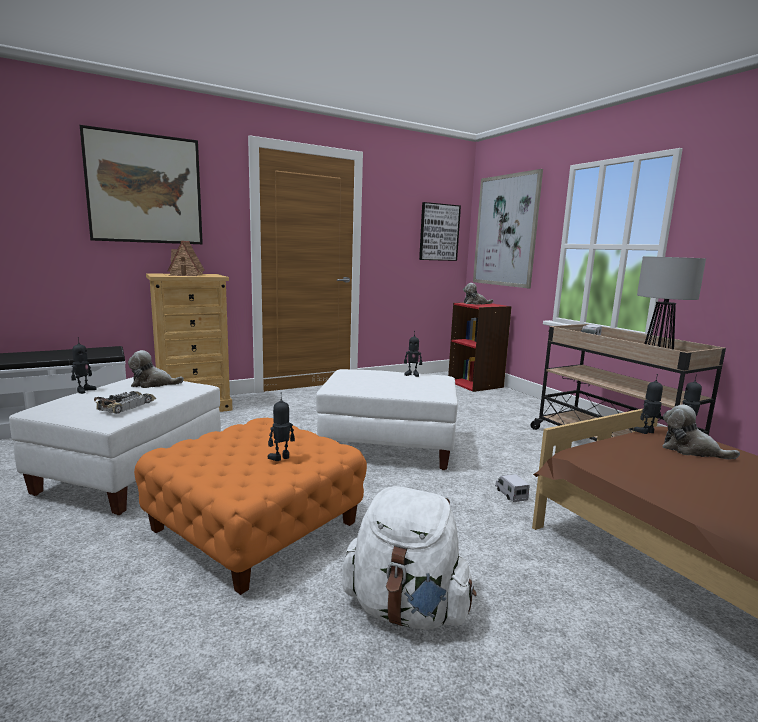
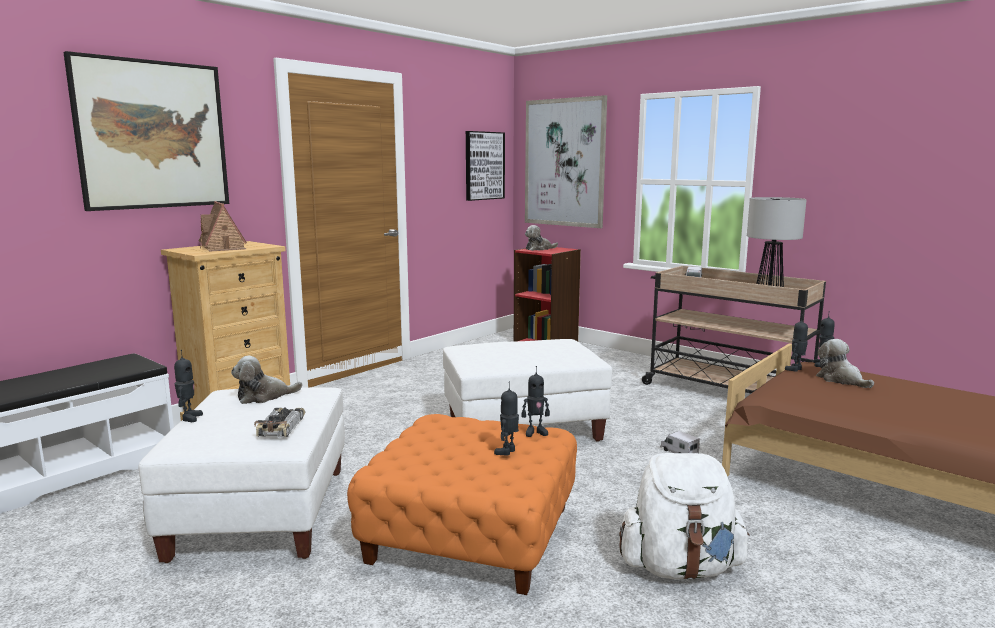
camera: 20 degrees left, 0 degrees up
toy robot [404,331,422,377] -> toy robot moved to [521,366,550,437]
plush toy [662,404,740,460] -> plush toy turned 45 degrees clockwise [816,339,874,388]

